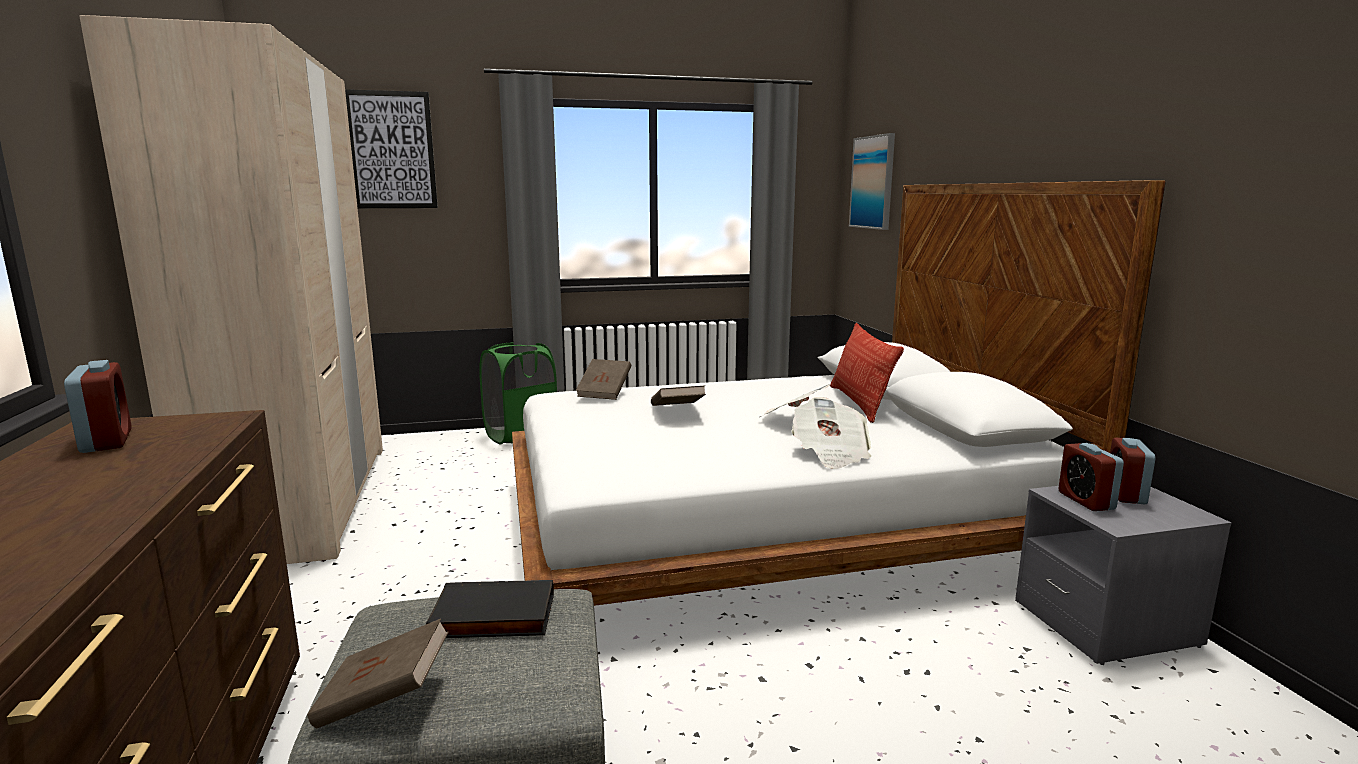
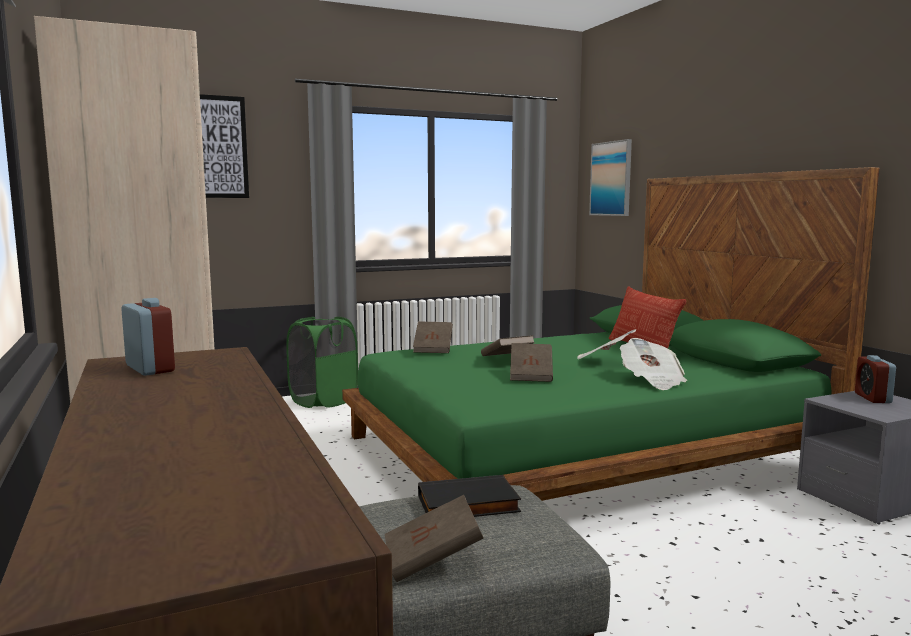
camera: 10 degrees left, 5 degrees down
white bed [512,180,1166,606] -> green bed [342,167,880,501]
alarm clock [1059,443,1124,511] -> none
none -> brown book [510,343,553,382]

